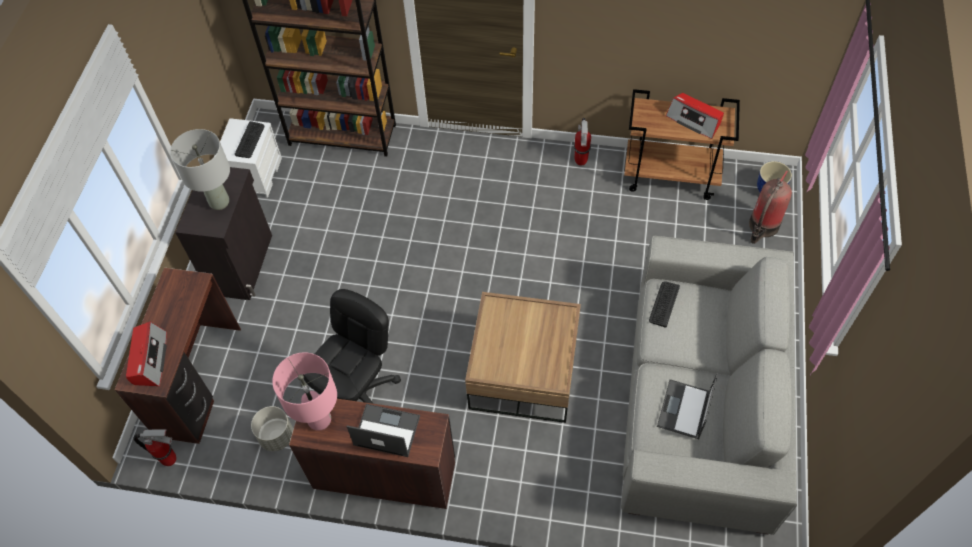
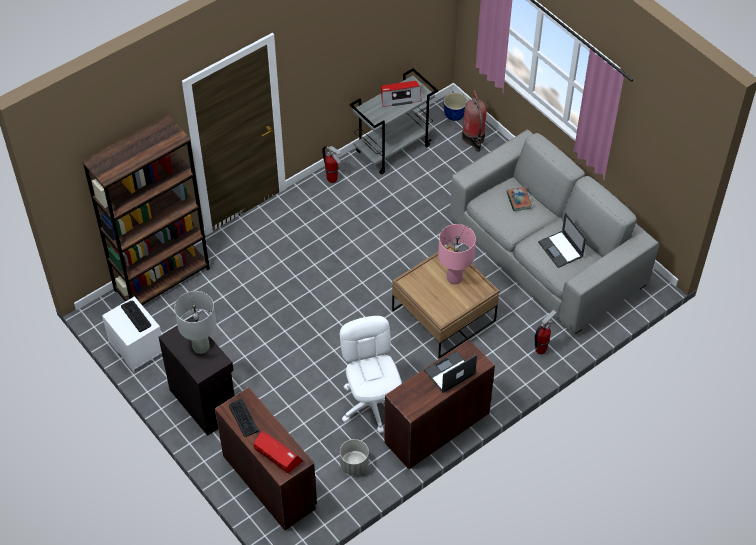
camera: 50 degrees left, 5 degrees down
fire extinguisher [134,429,177,466] -> fire extinguisher moved to [535,309,557,354]
pink table lamp [272,352,337,431] -> pink table lamp moved to [438,224,476,284]
black office chair [303,289,401,404] -> white office chair [340,316,402,433]
brown cart [624,89,740,200] -> grey cart [350,68,438,174]
keyboard [649,281,680,328] -> keyboard moved to [229,398,258,437]
none -> book [506,187,532,211]

